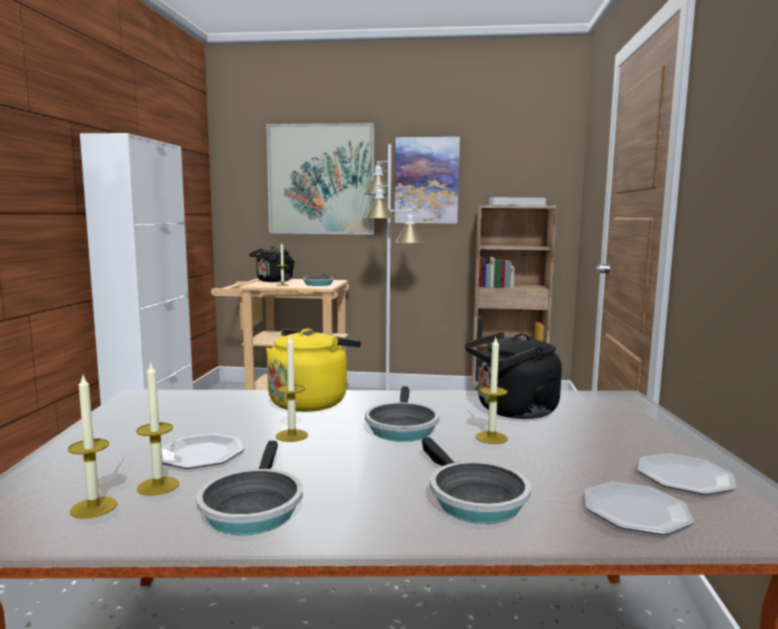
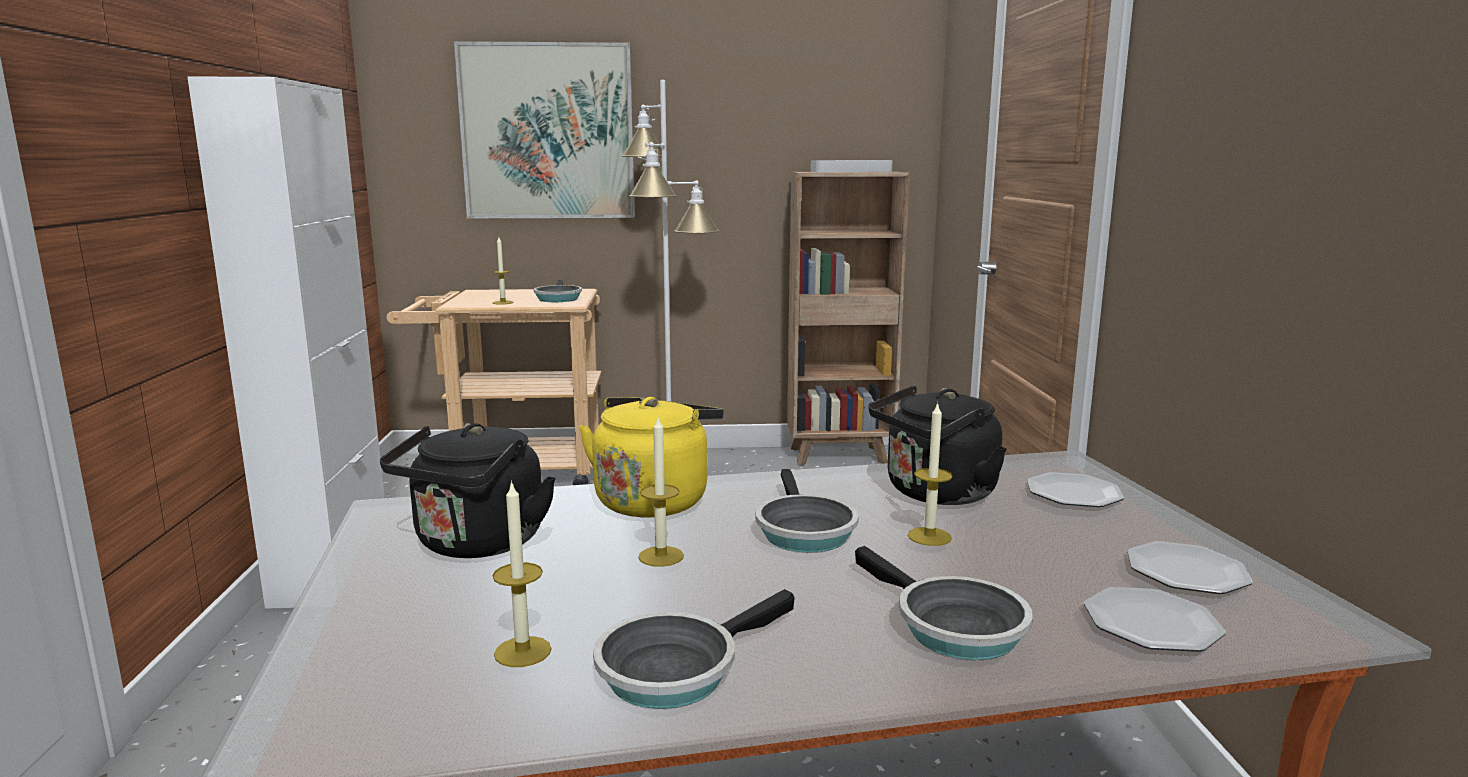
camera: 10 degrees left, 5 degrees up
candle [68,376,117,519] -> none
plate [161,433,244,469] -> plate moved to [1027,472,1124,507]
frying pan [196,441,303,535] -> frying pan turned 60 degrees clockwise [593,589,795,709]
black kettle [249,246,295,282] -> black kettle moved to [380,423,556,558]
picture [395,137,460,224] -> none

